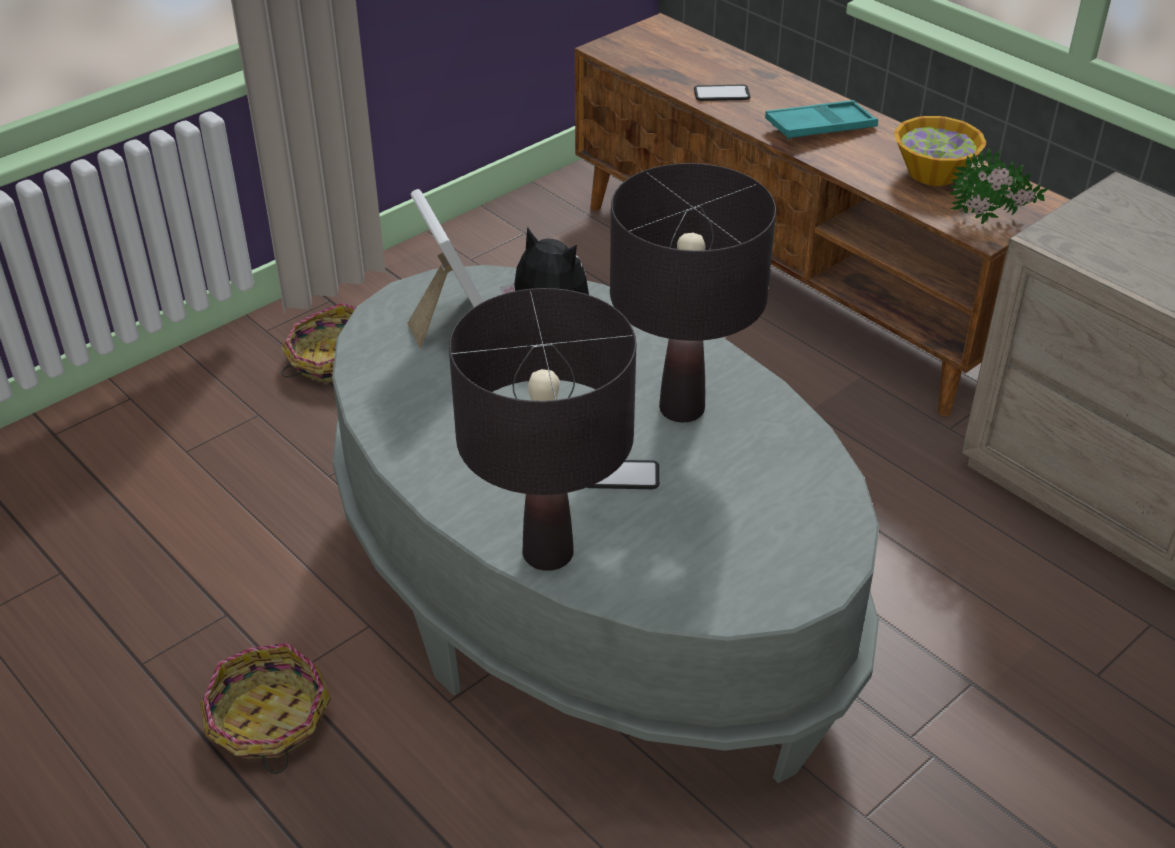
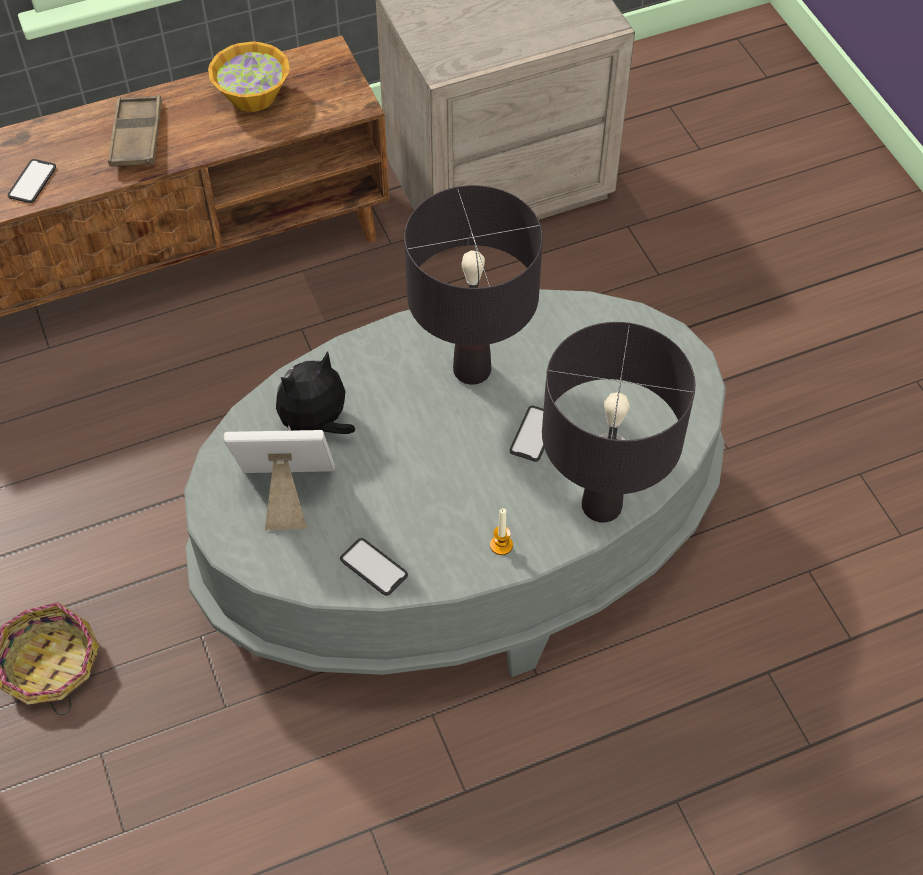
camera: 70 degrees left, 15 degrees up
basket [200,643,331,774] -> none
turquoise tray [765,100,878,140] -> brown tray [108,95,162,167]
potted plant [949,148,1049,224] -> none
none -> phone [340,538,408,596]
none -> candle [490,508,513,555]

